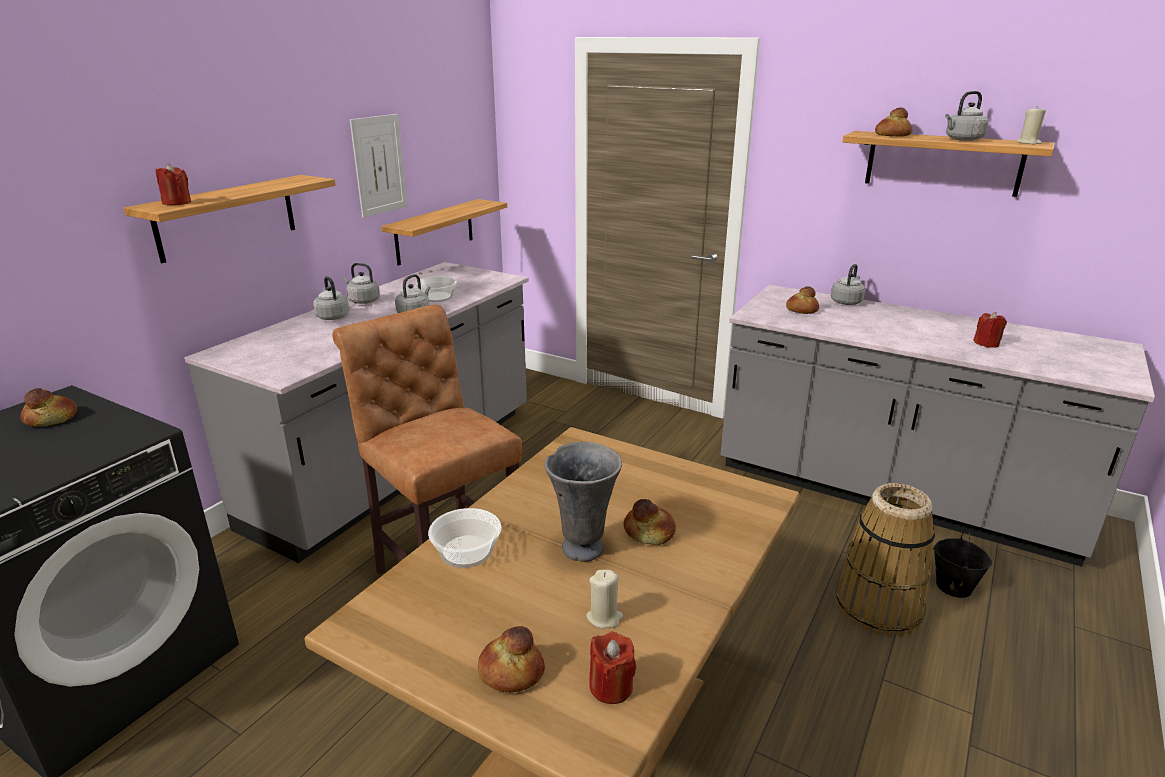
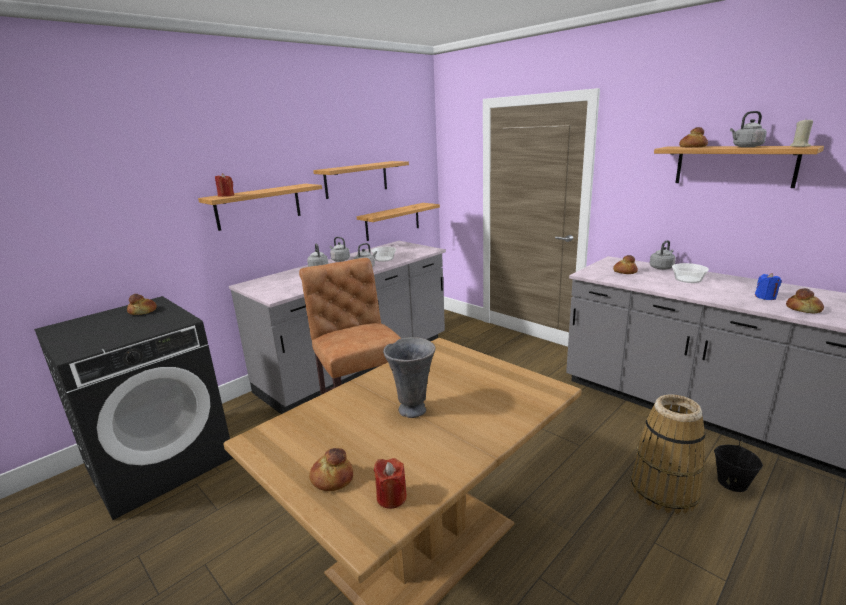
camera: 15 degrees right, 5 degrees down
picture [350,114,407,218] -> shelf [313,161,409,199]
bowl [428,508,501,568] -> bowl moved to [672,263,709,283]
beige candle [586,570,623,628] -> none
bread [624,499,676,545] -> bread moved to [786,288,824,313]
red candle [973,312,1007,348] -> blue candle [755,273,782,300]

